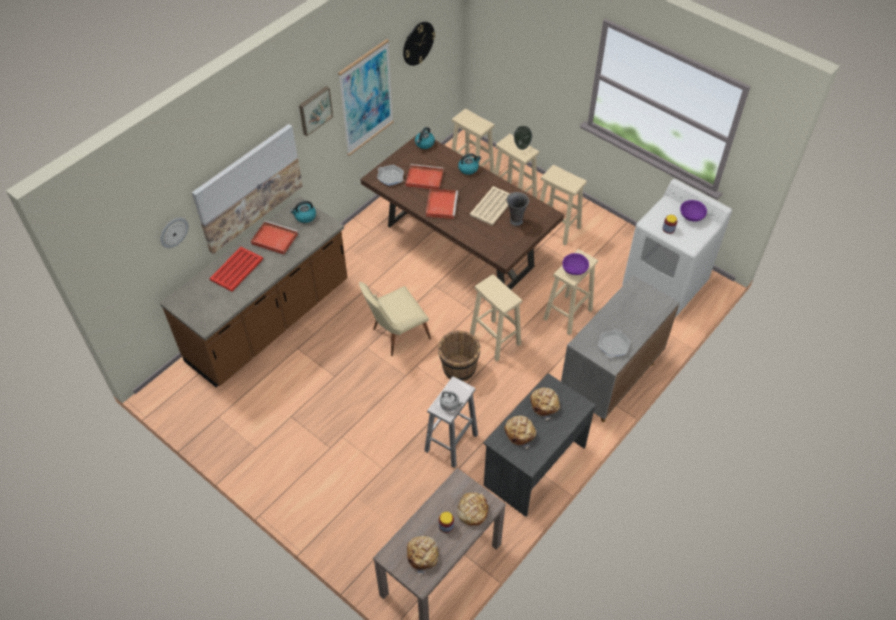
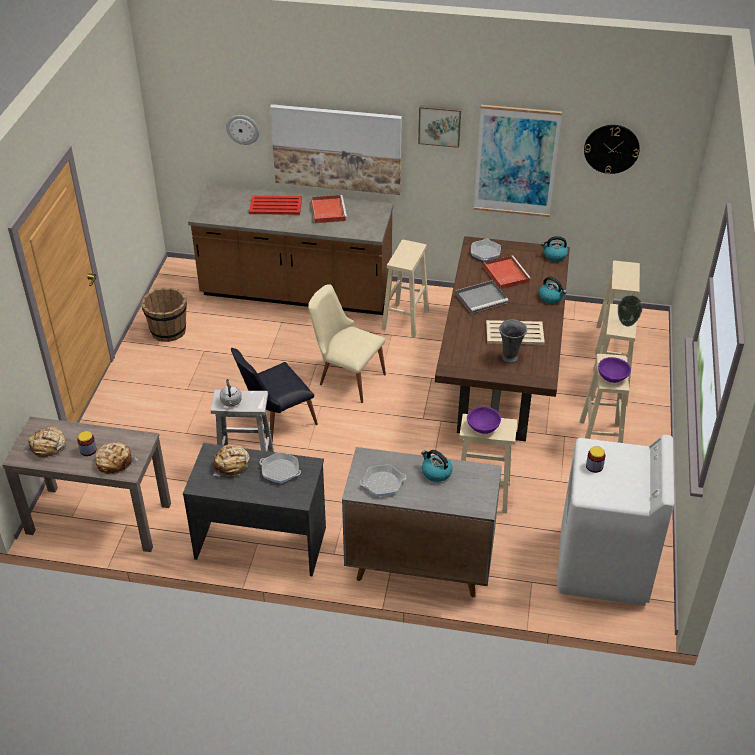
camera: 60 degrees right, 10 degrees down
kettle [290,201,316,223] -> kettle moved to [421,450,452,482]
red tray [426,188,458,219] -> grey tray [455,280,508,314]
brown bucket [438,330,481,381] -> brown bucket moved to [141,288,187,342]
beige stool [470,274,522,362] -> beige stool moved to [381,240,429,337]
bread [530,388,560,420] -> frying pan [259,452,301,484]
purple bowl [680,200,707,222] -> purple bowl moved to [598,357,631,383]
none -> black chair [231,348,318,443]

